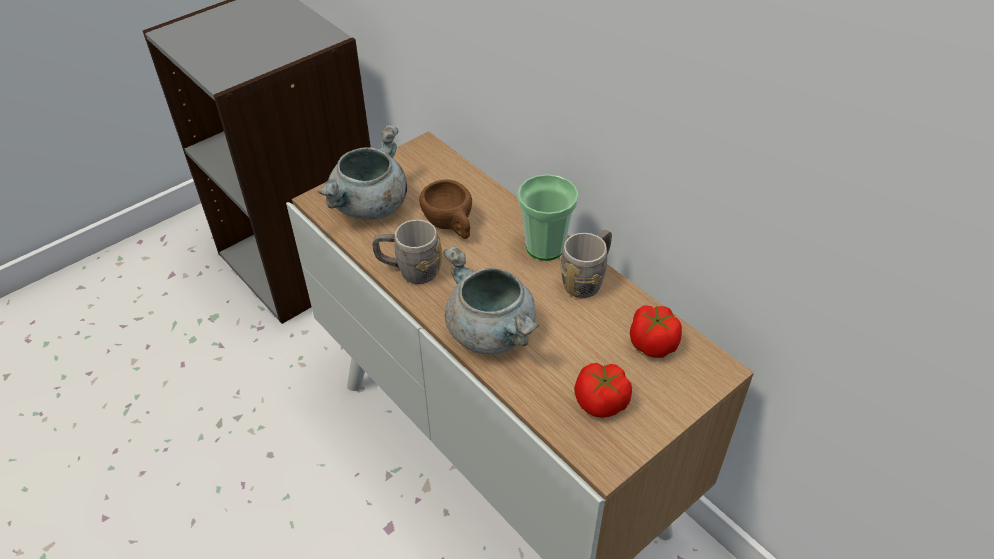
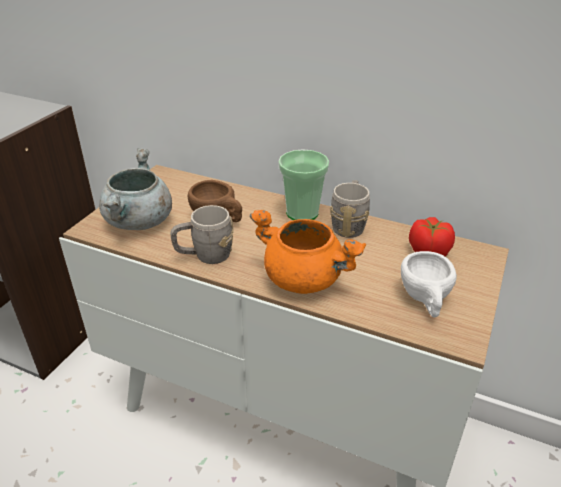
camera: 25 degrees left, 10 degrees down
grey cooking pot [443,246,539,354] -> orange cooking pot [250,210,366,294]
tomato [574,363,632,418] -> white cup [401,251,457,318]

